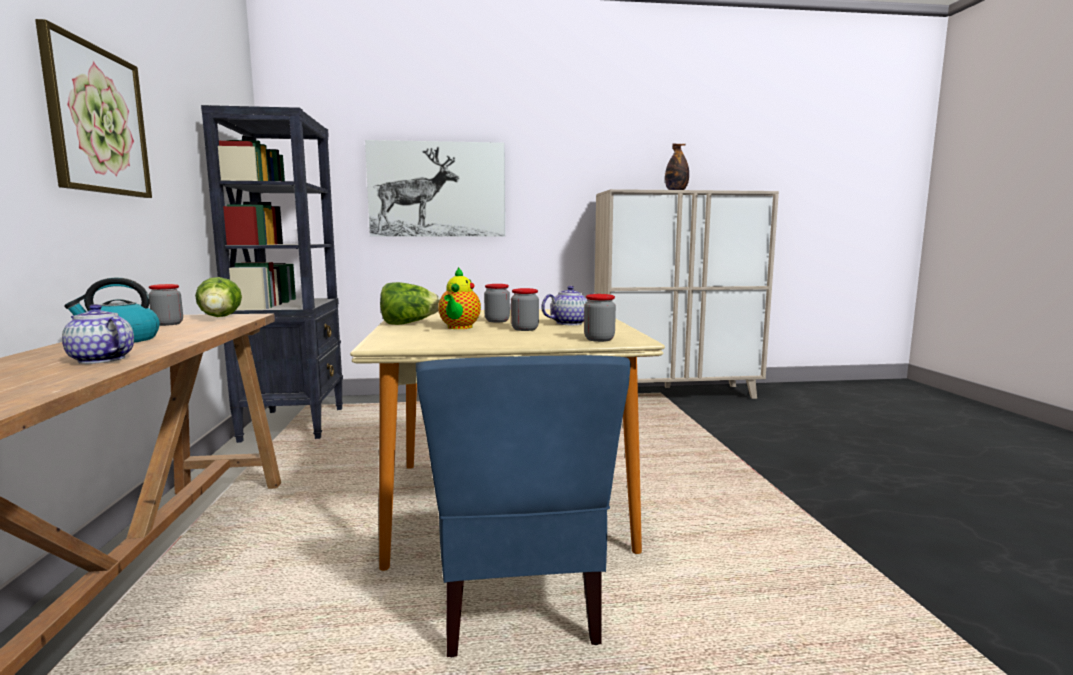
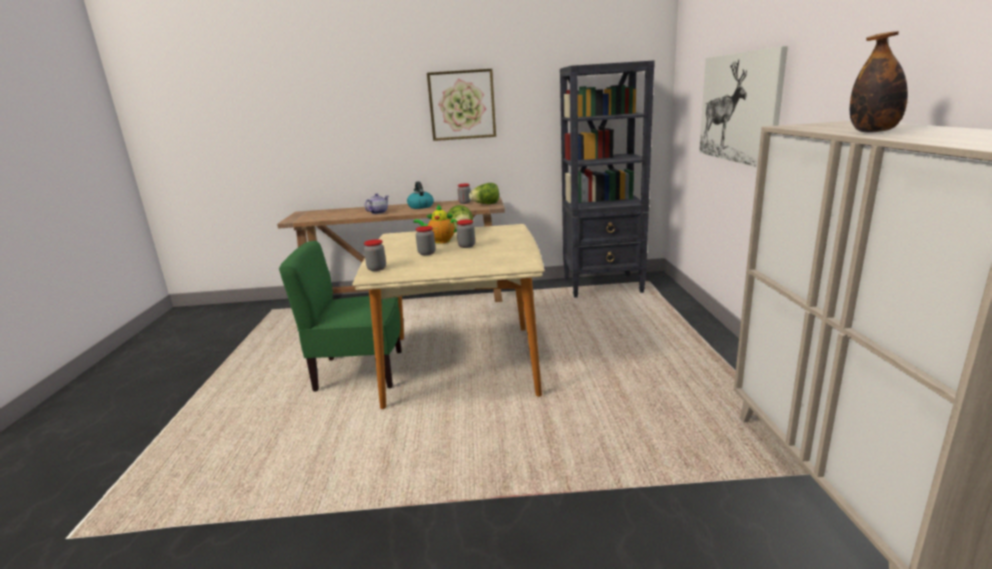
camera: 95 degrees right, 10 degrees up
blue chair [416,355,631,657] -> green chair [279,241,402,392]
teapot [541,286,592,325] -> none

